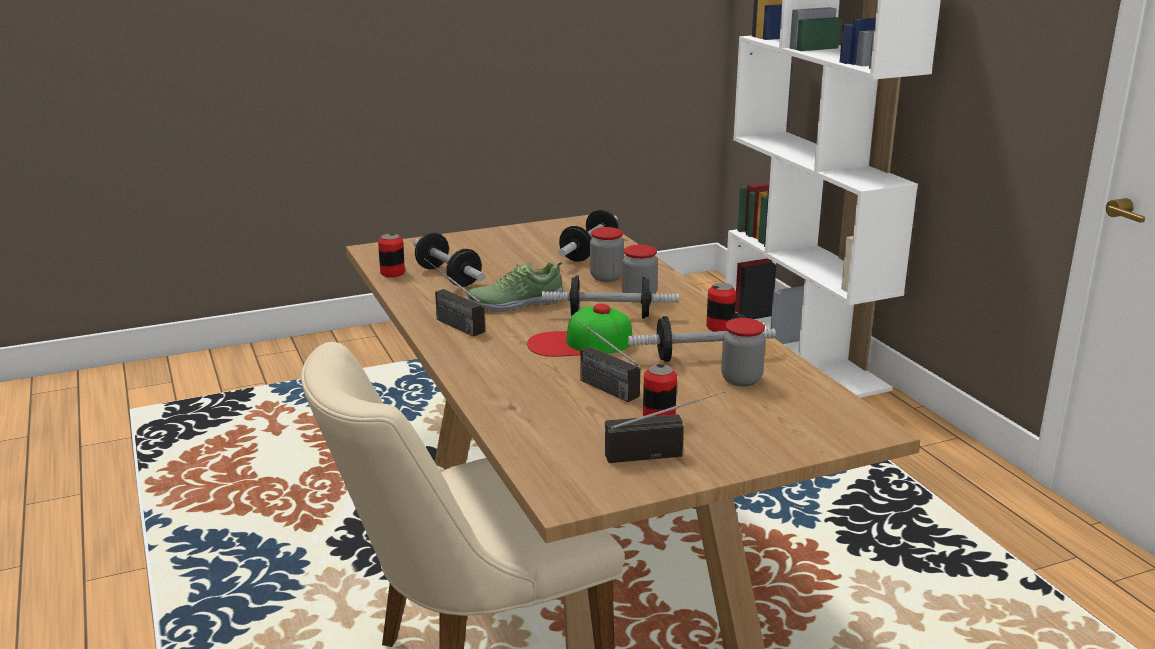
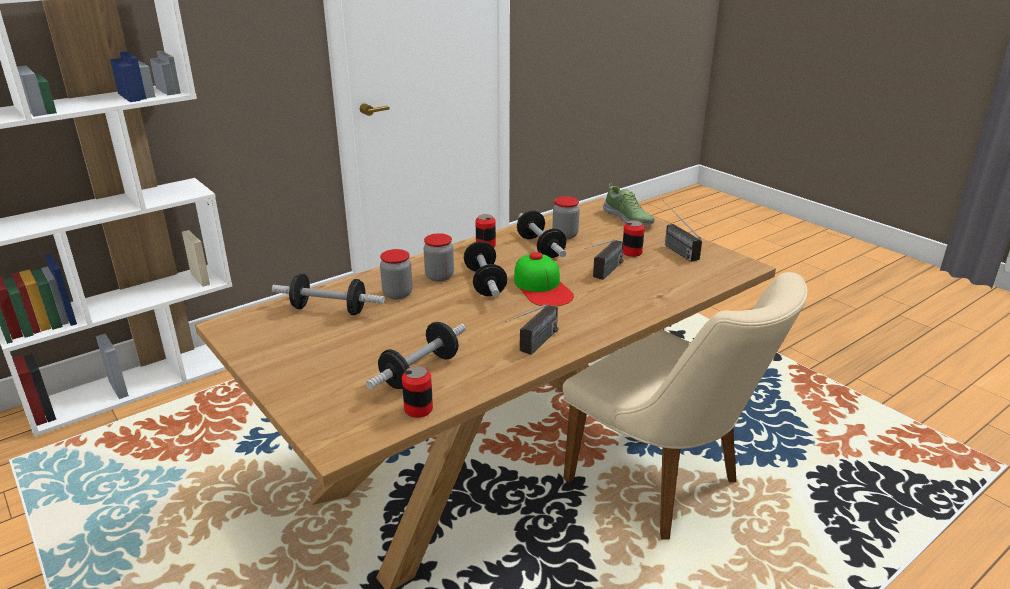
camera: 105 degrees left, 5 degrees up
shoe [467,262,565,312] -> shoe moved to [603,183,655,226]

